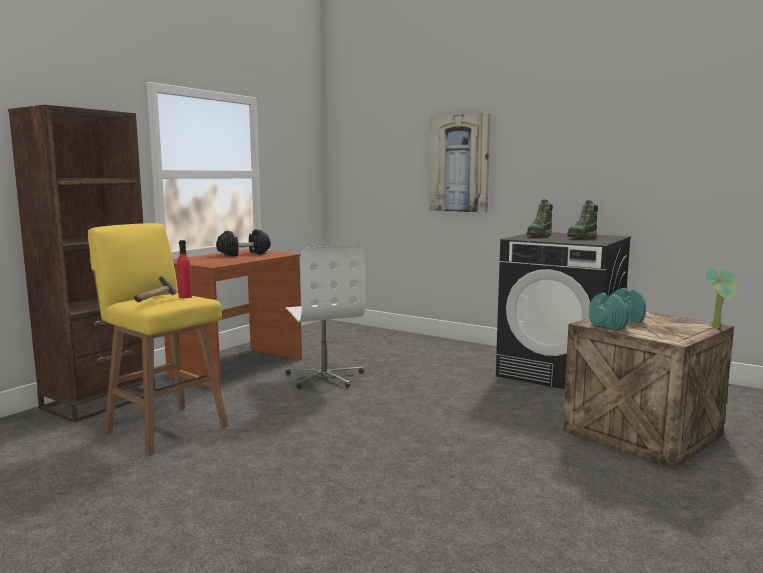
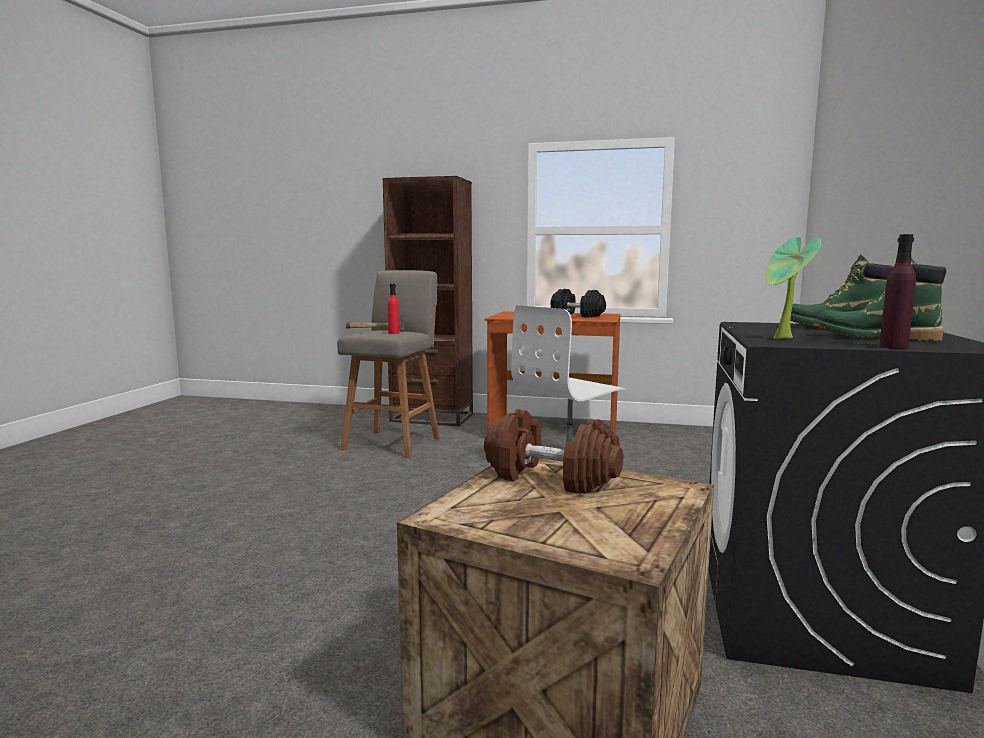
camera: 70 degrees right, 0 degrees up
yellow stool [88,223,228,456] -> grey stool [337,270,440,458]
picture [429,113,491,213] -> none
turquoise dumbbell [589,288,646,329] -> brown dumbbell [484,409,623,494]
potted plant [706,268,737,328] -> potted plant moved to [765,237,821,339]
none -> purple bottle [879,234,916,349]

